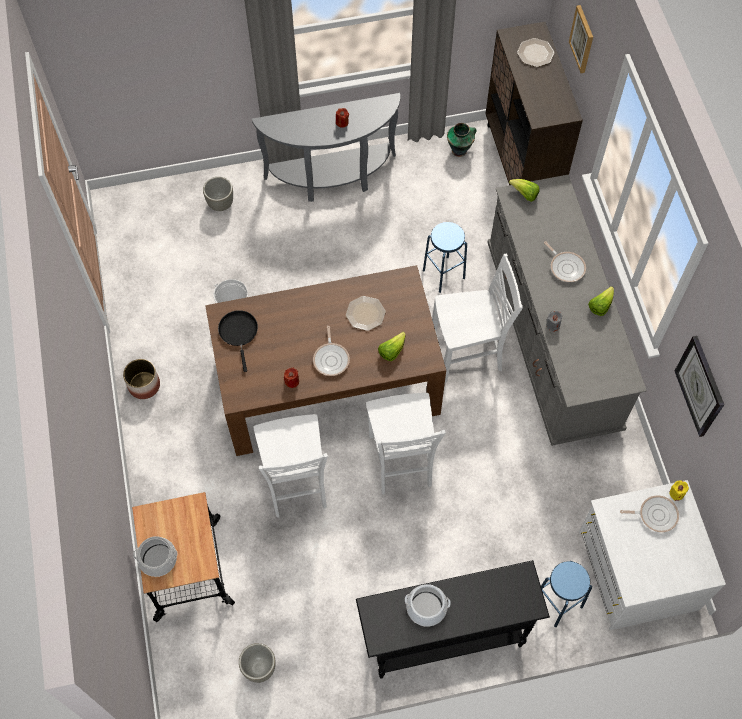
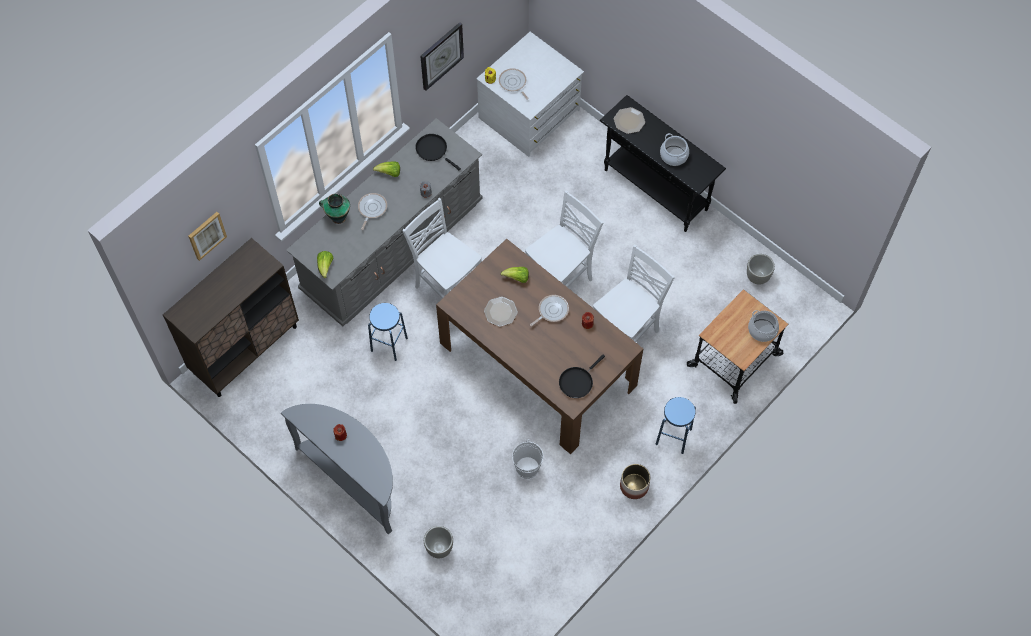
camera: 125 degrees left, 0 degrees up
vase [447,123,477,157] -> vase moved to [319,193,350,224]
plate [517,38,555,67] -> plate moved to [614,107,645,134]
blue stool [541,561,592,627] -> blue stool moved to [656,397,696,454]
none -> black frying pan [415,134,461,170]

